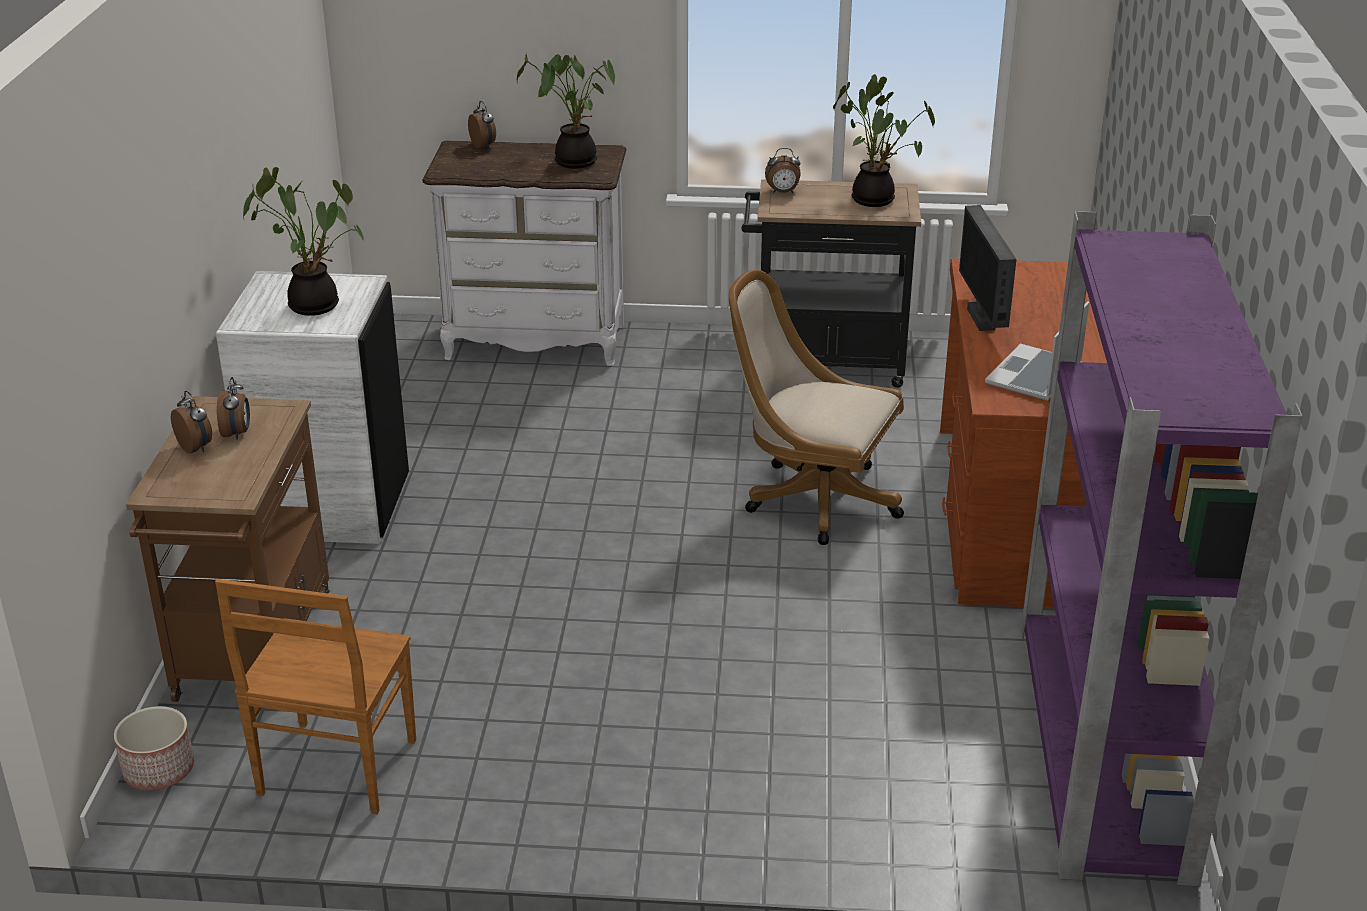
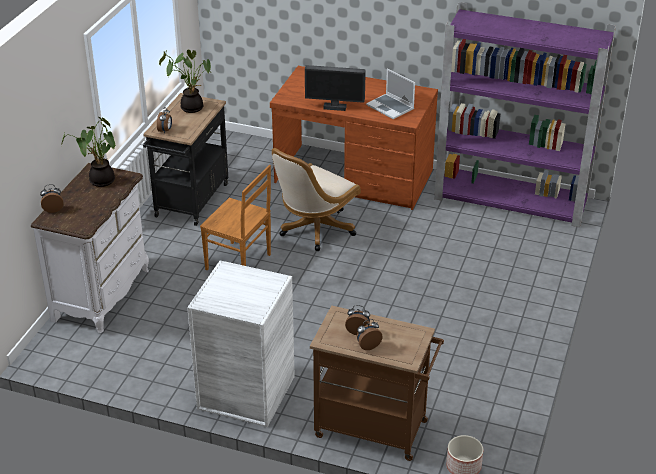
camera: 75 degrees left, 5 degrees up
brown chair [215,579,416,814] -> brown chair moved to [200,165,271,270]
potted plant [243,167,364,316] -> none

